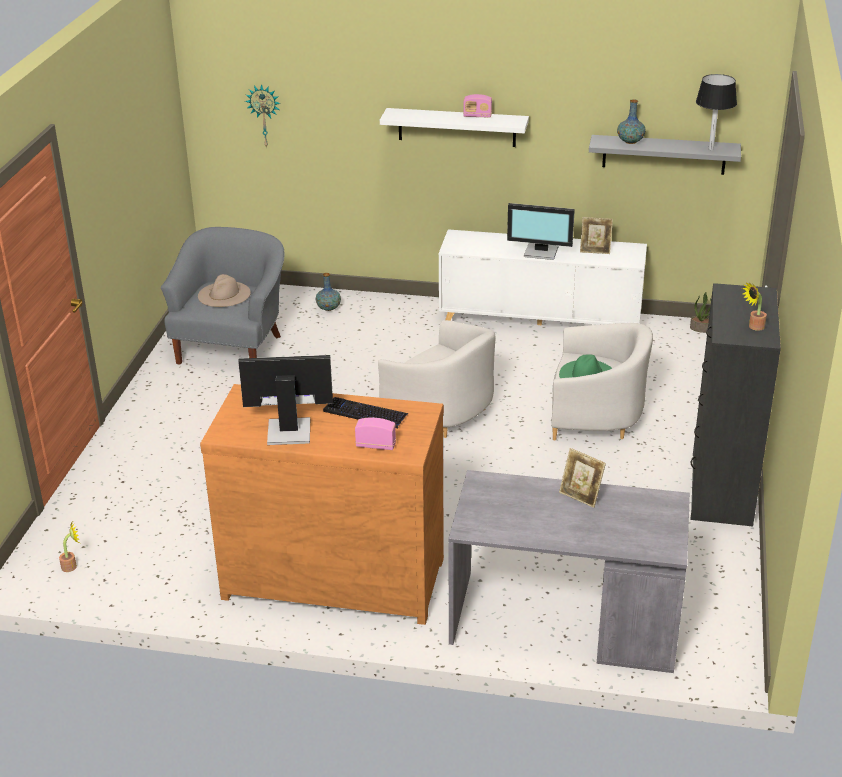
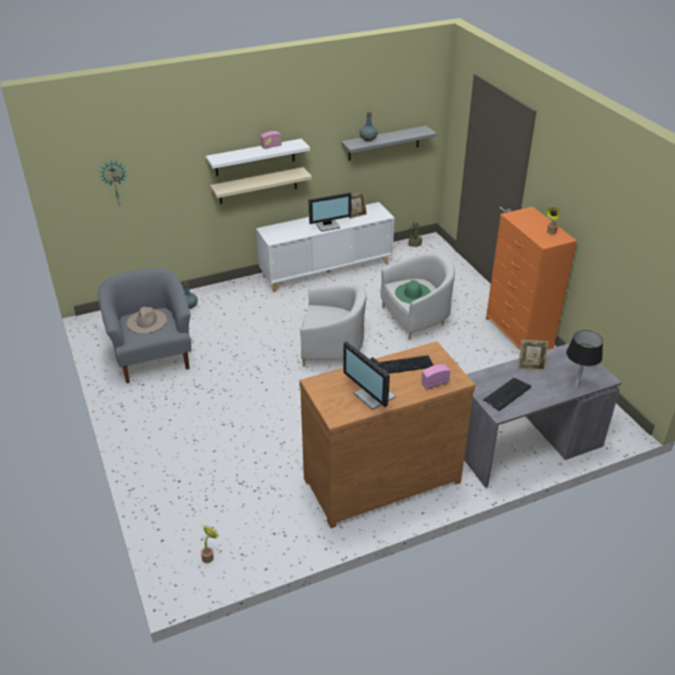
camera: 35 degrees left, 5 degrees up
monitor [238,355,333,445] -> monitor turned 90 degrees counterclockwise [343,341,396,410]
black dresser [690,283,781,526] -> orange dresser [486,207,577,350]
black table lamp [696,74,737,150] -> black table lamp moved to [566,330,603,389]
none -> beige shelf [210,167,312,204]
none -> keyboard [483,378,531,411]

